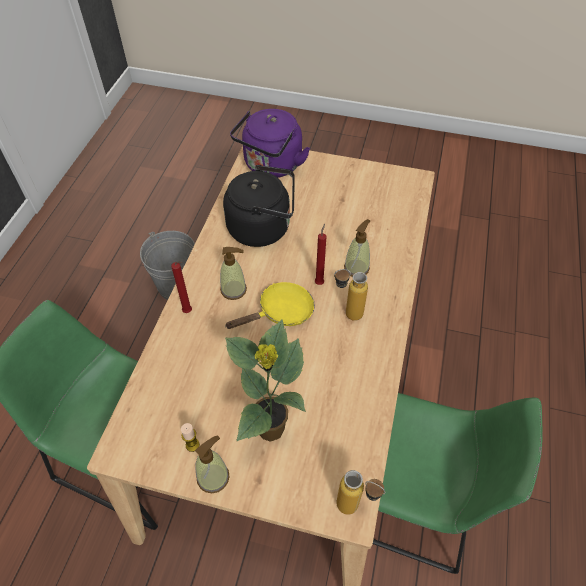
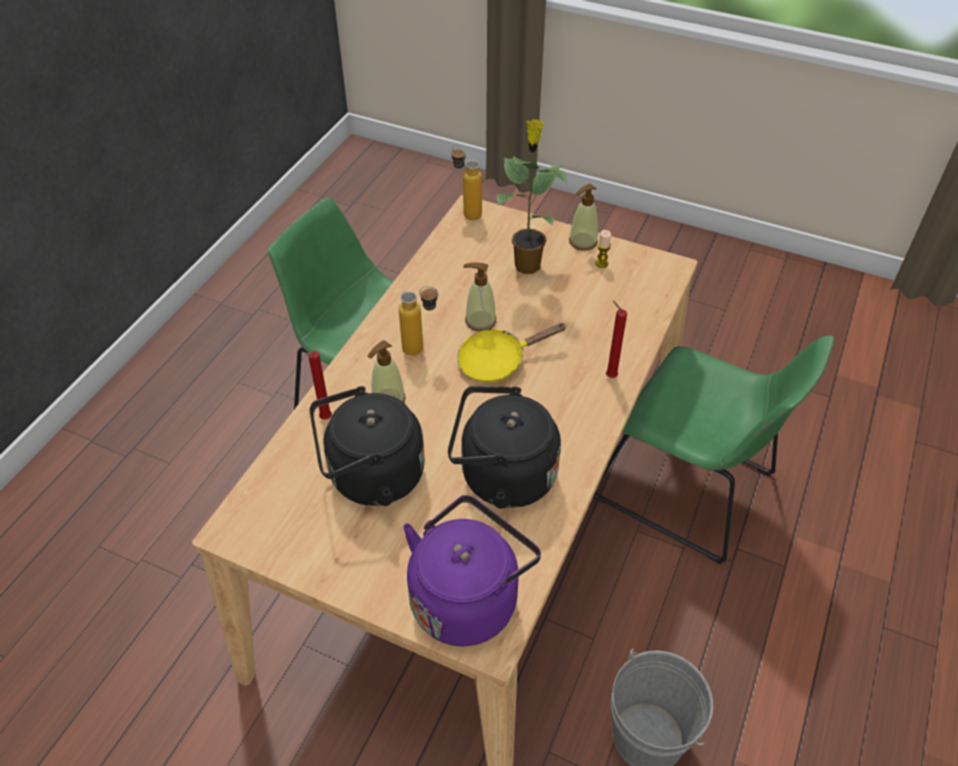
camera: 170 degrees left, 5 degrees down
soap dispenser [220,247,247,300] -> soap dispenser moved to [463,262,496,332]
red candle [315,224,327,285] -> red candle moved to [306,351,332,420]
none -> black kettle [310,386,425,506]

